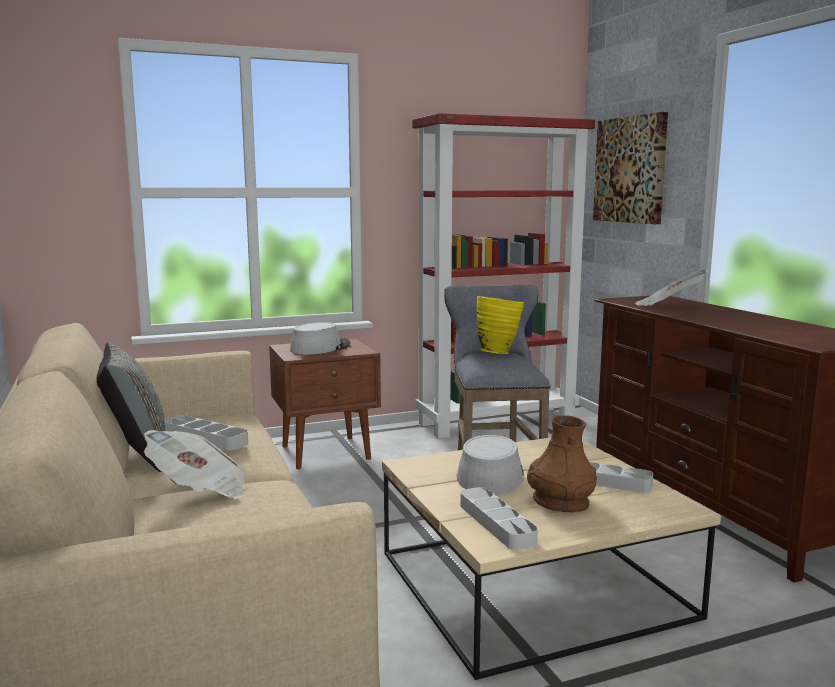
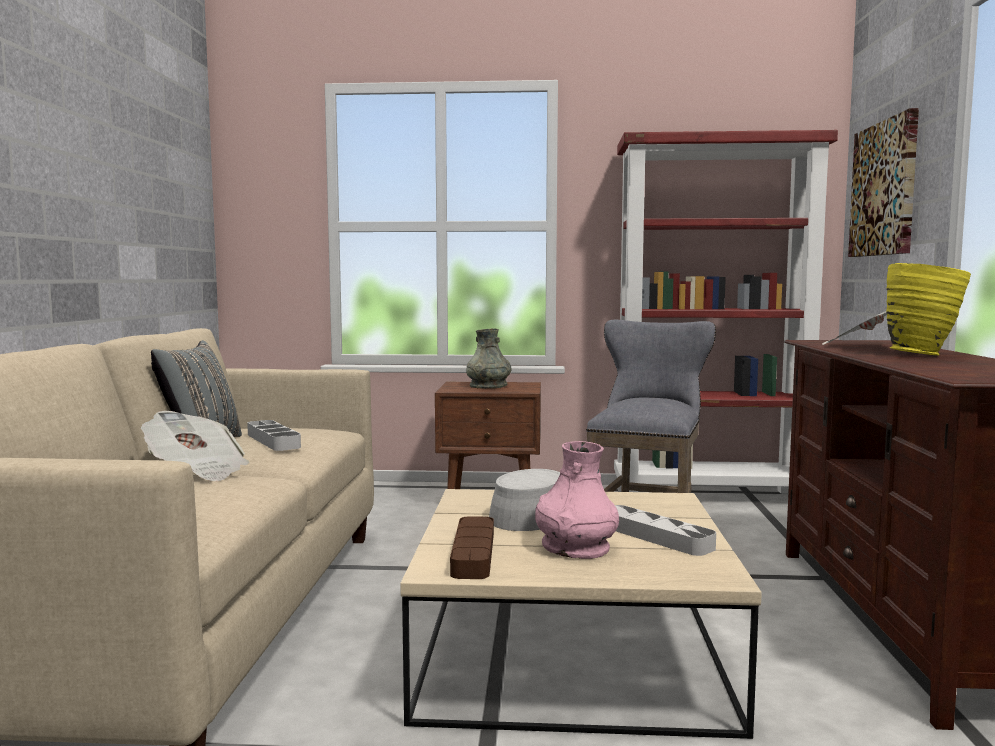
camera: 25 degrees right, 5 degrees down
grey hat [290,322,350,355] -> grey vase [466,329,512,389]
grey tray [460,487,538,550] -> brown tray [450,517,494,579]
yellow vase [477,296,524,354] -> yellow vase moved to [886,263,971,356]
brown vase [527,415,597,512] -> pink vase [535,441,619,559]

